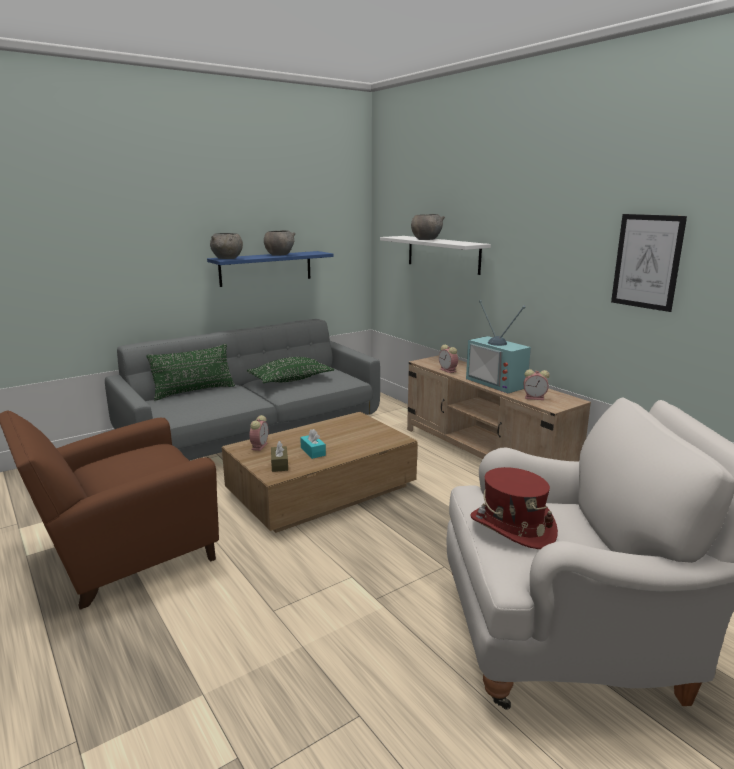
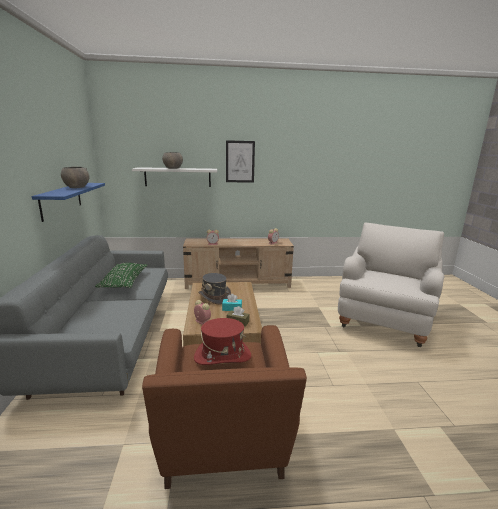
camera: 60 degrees left, 0 degrees up
green pillow [146,344,235,401] -> none
grey bowl [210,233,243,259] -> none
television [466,300,531,393] -> none
red hat [470,467,558,549] -> red hat moved to [194,318,251,365]
picture [611,214,687,312] -> picture moved to [226,140,255,183]
none -> grey hat [198,273,231,305]

